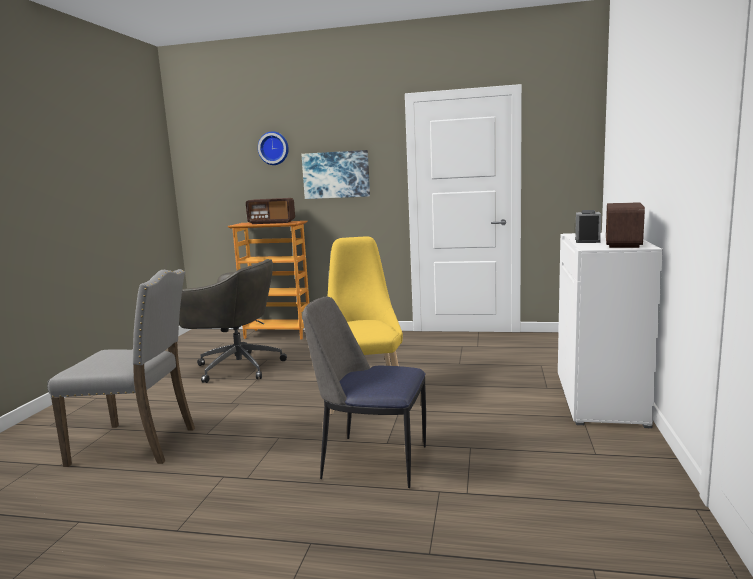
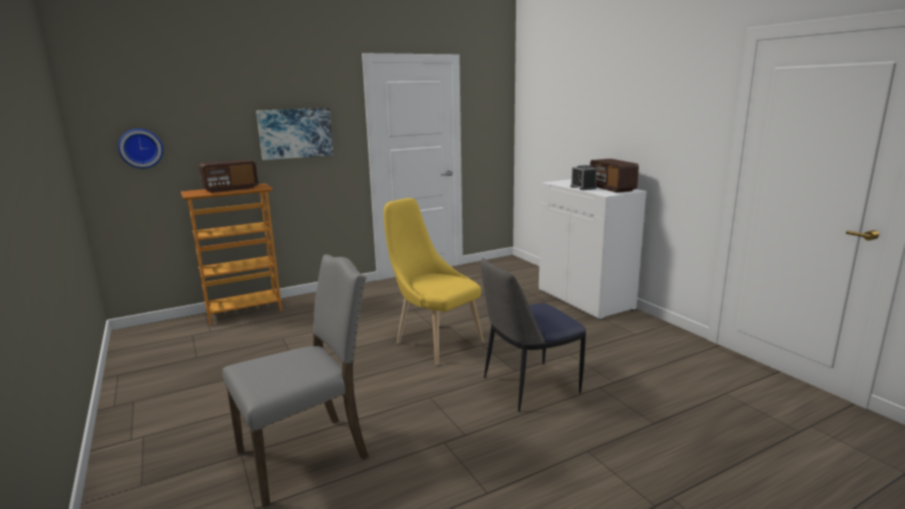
camera: 40 degrees left, 5 degrees up
grey office chair [179,259,287,383] -> none
wall clock [258,131,289,165] -> wall clock moved to [118,129,163,168]

